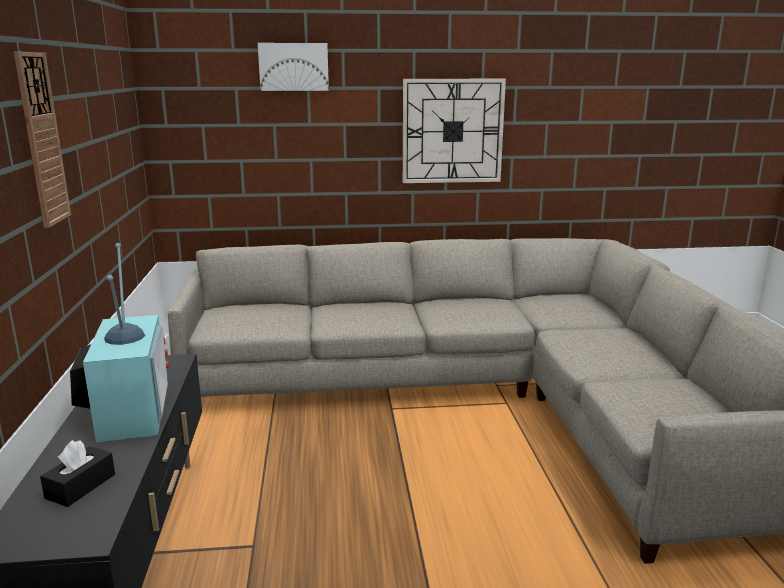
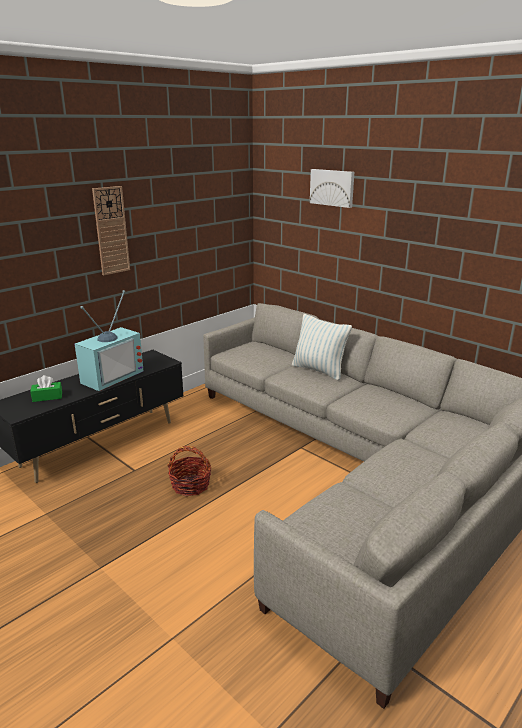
camera: 50 degrees right, 5 degrees up
black tissue box [40,440,115,507] -> green tissue box [30,375,62,402]
wall clock [403,79,506,183] -> none
none -> basket [167,446,211,496]
none -> pillow [292,314,352,380]

